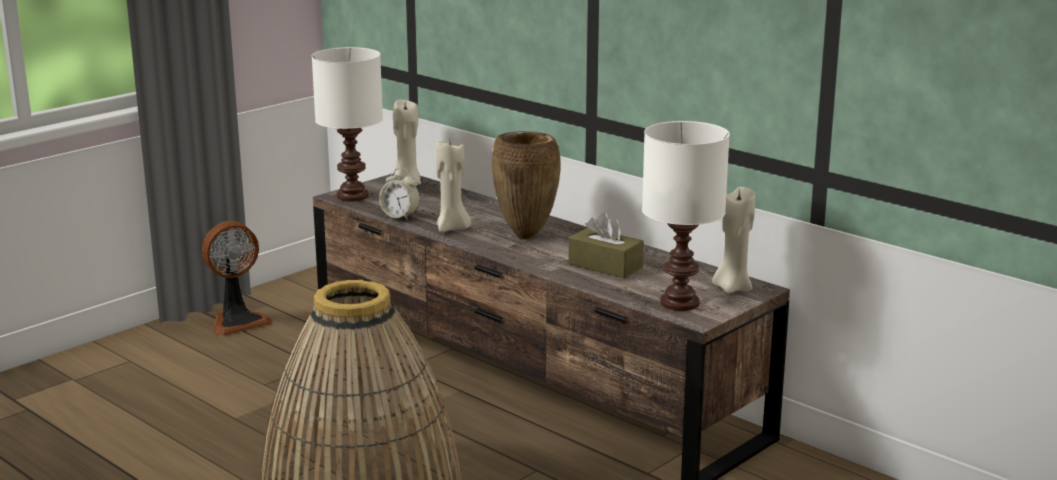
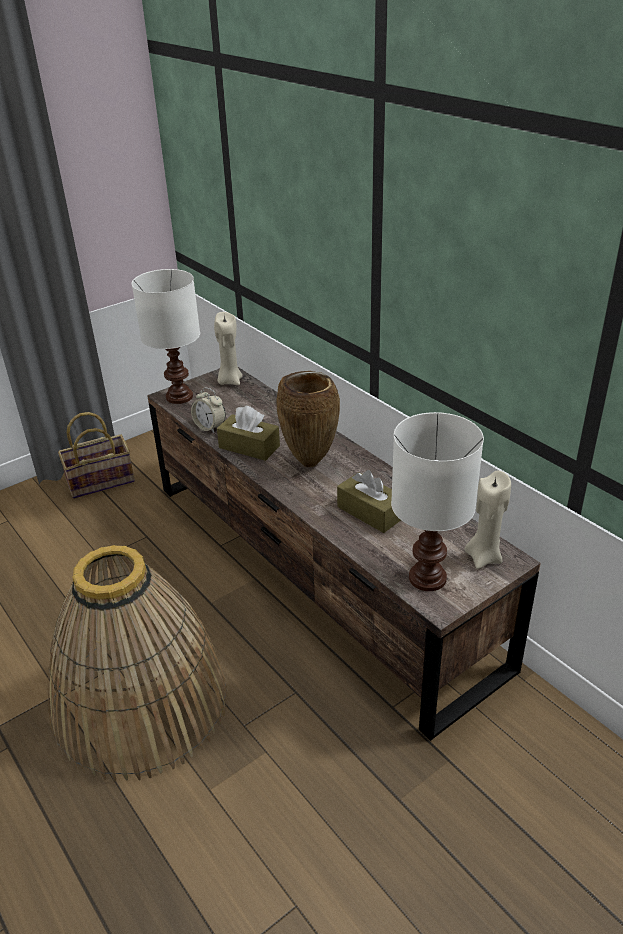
camera: 10 degrees right, 15 degrees up
fan [202,221,272,336] -> basket [58,412,135,499]
beige candle [436,141,471,232] -> brown tissue box [217,406,280,461]

